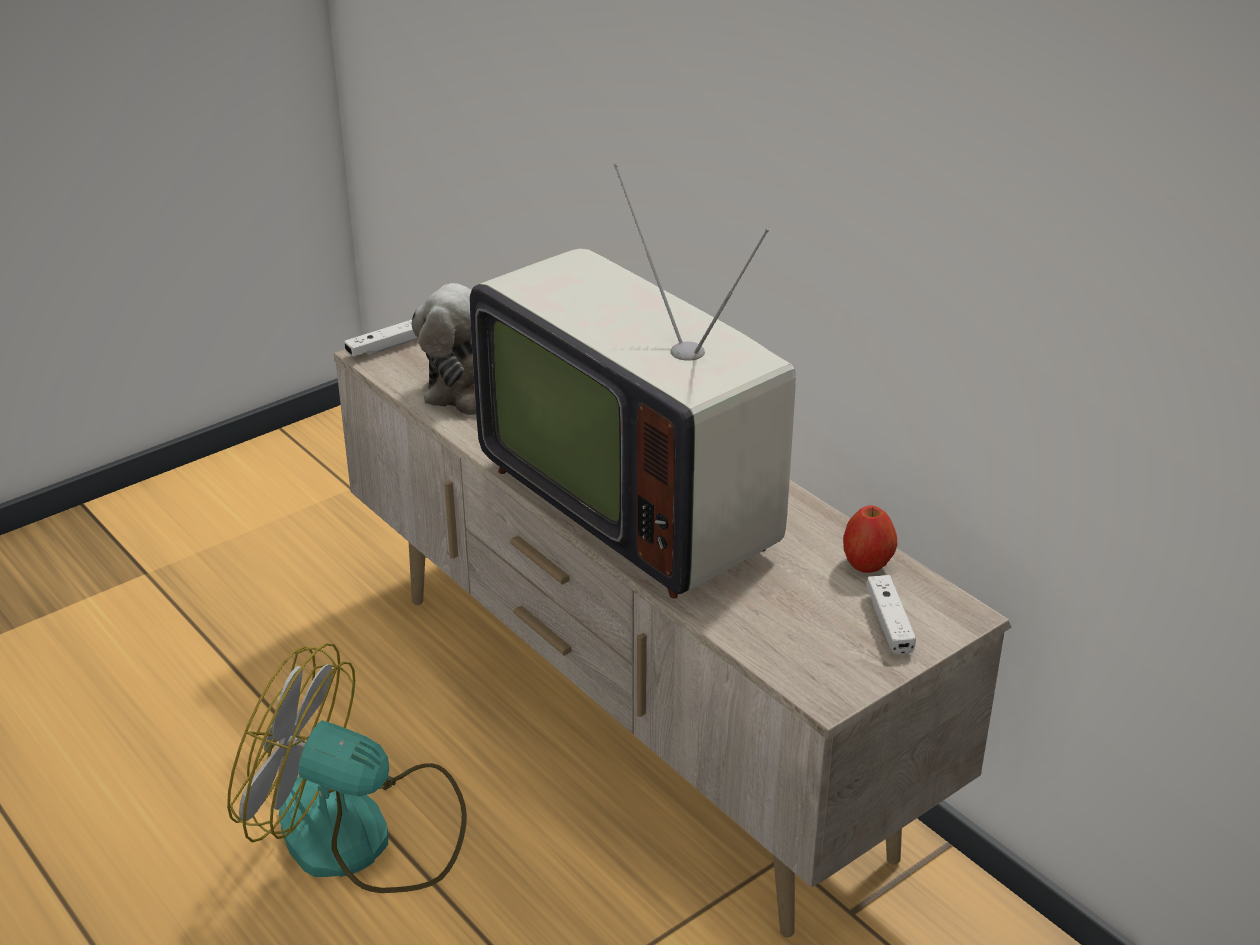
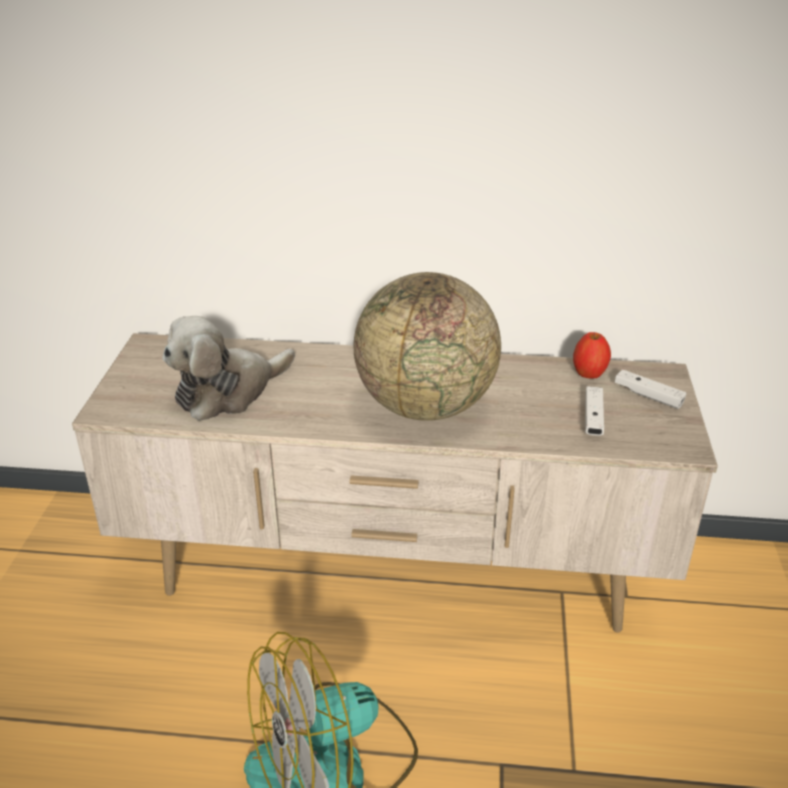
camera: 45 degrees left, 0 degrees up
white game controller [344,320,418,356] -> white game controller moved to [585,386,604,436]
television [470,164,796,599] -> globe [354,272,501,421]

